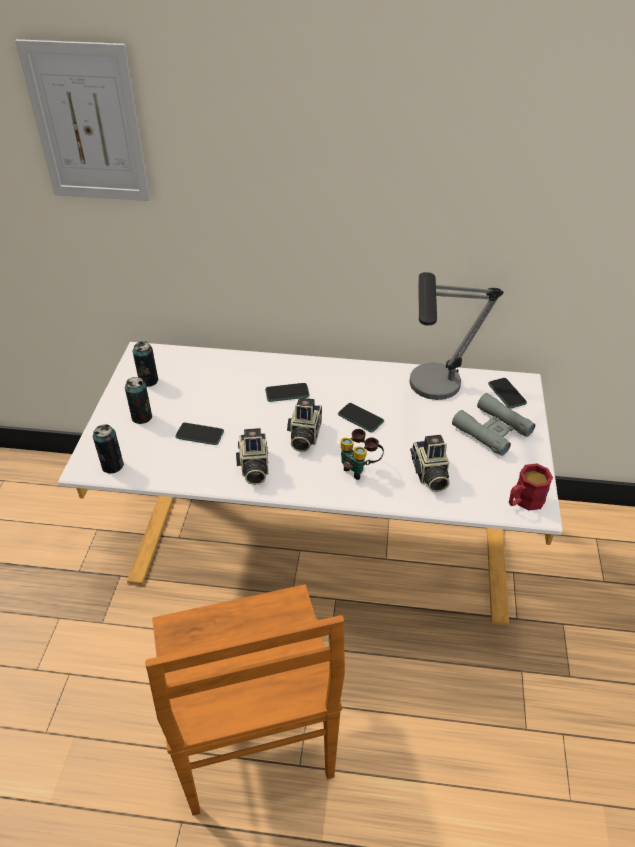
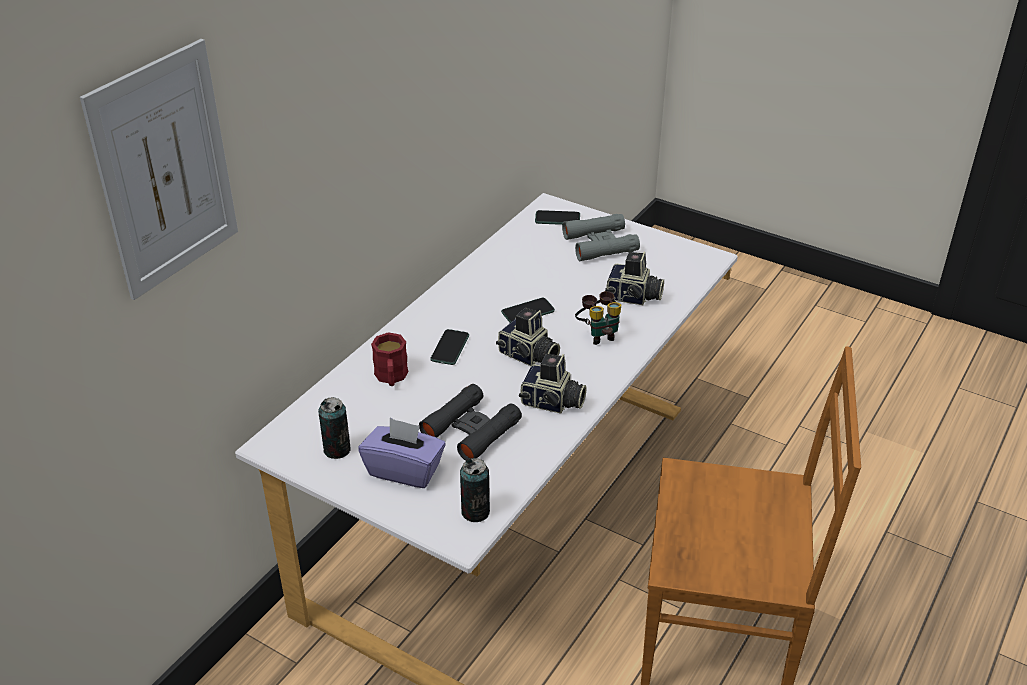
camera: 65 degrees left, 5 degrees down
can [125,377,152,424] -> purple tissue box [358,418,446,488]
phone [175,423,224,445] -> black binoculars [419,384,522,461]
table lamp [409,272,504,400] -> none
red mug [509,463,553,511] -> red mug moved to [371,332,408,386]

